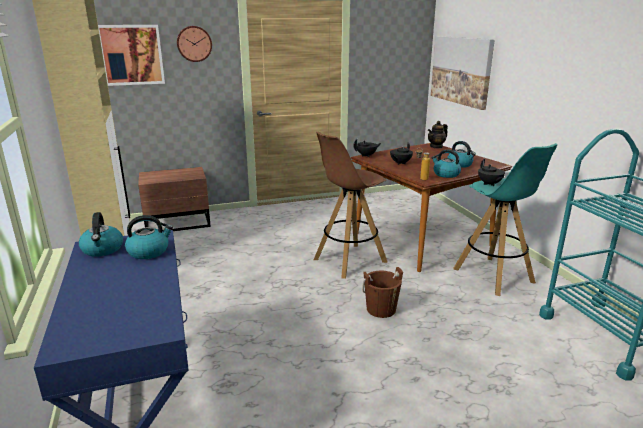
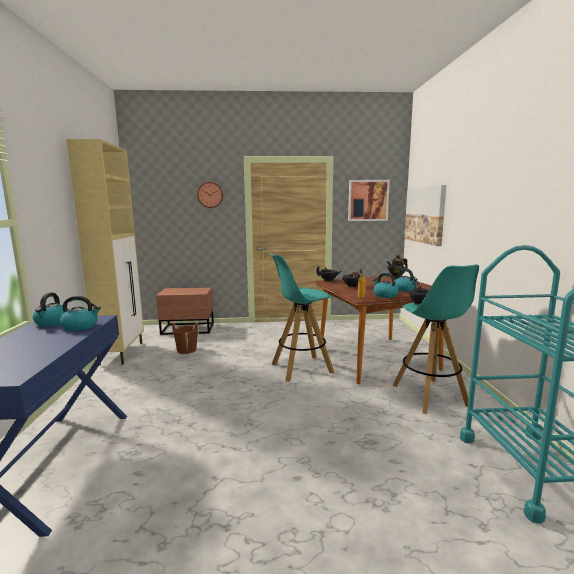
camera: 15 degrees right, 10 degrees down
picture [98,25,165,86] -> picture moved to [348,180,390,221]
brown stool [314,132,387,279] -> turquoise stool [270,253,334,382]
brown bucket [362,267,403,318] -> brown bucket moved to [172,323,199,354]

